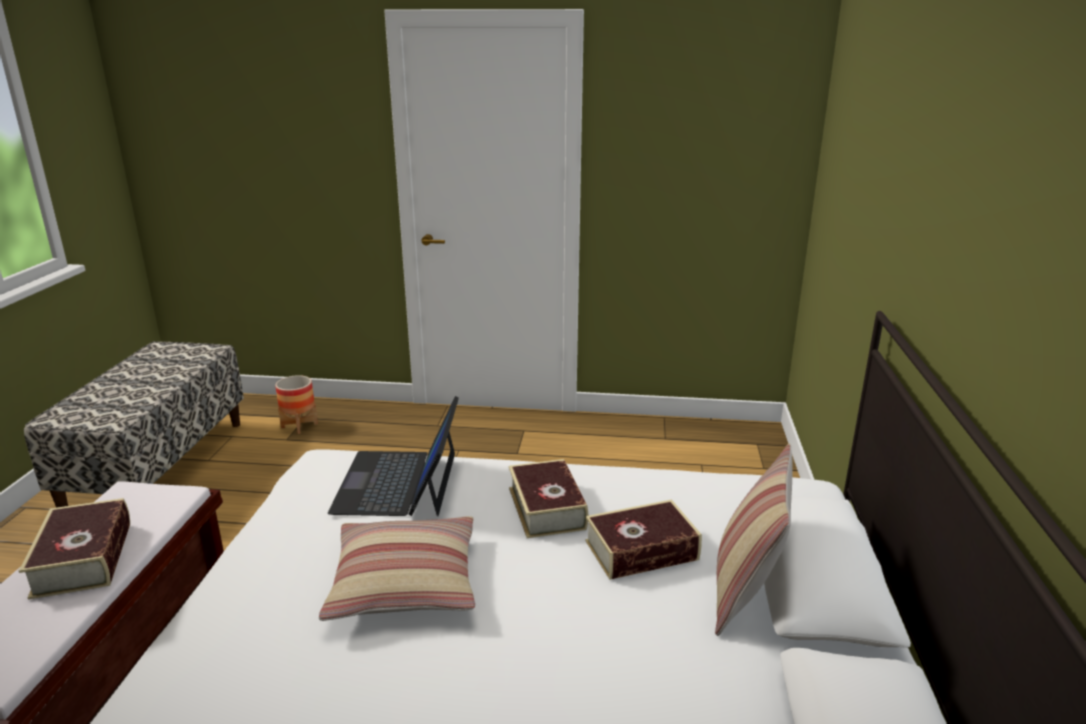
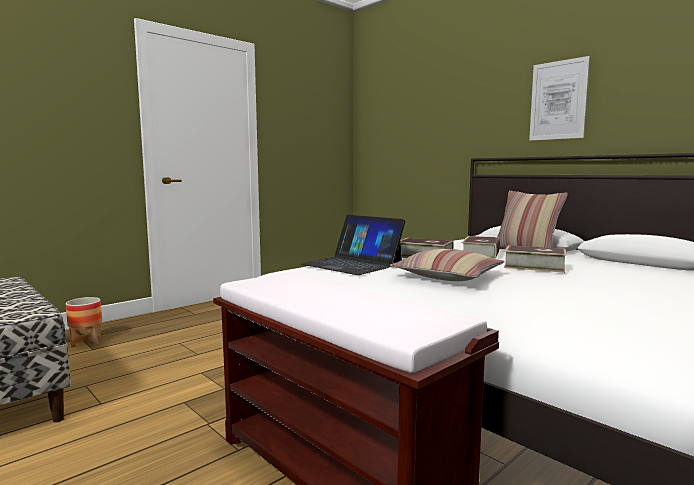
camera: 50 degrees left, 15 degrees down
book [19,498,130,599] -> book moved to [504,245,566,273]
none -> picture [529,56,590,141]

